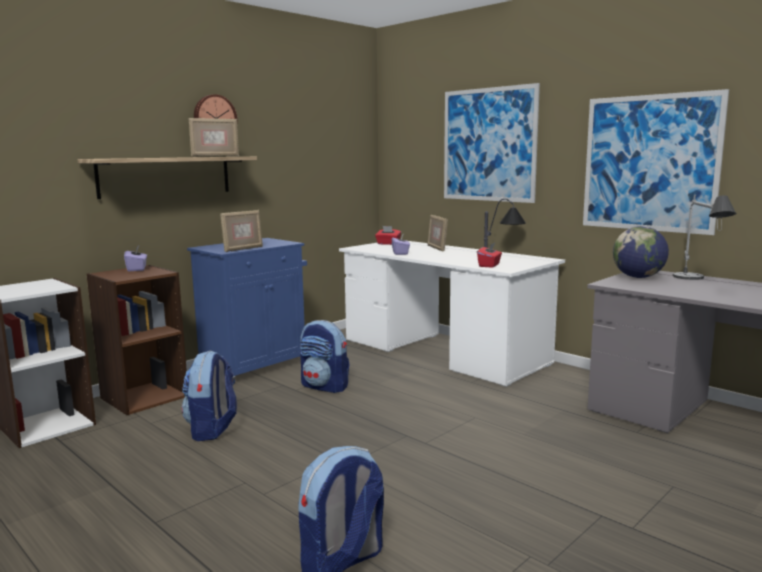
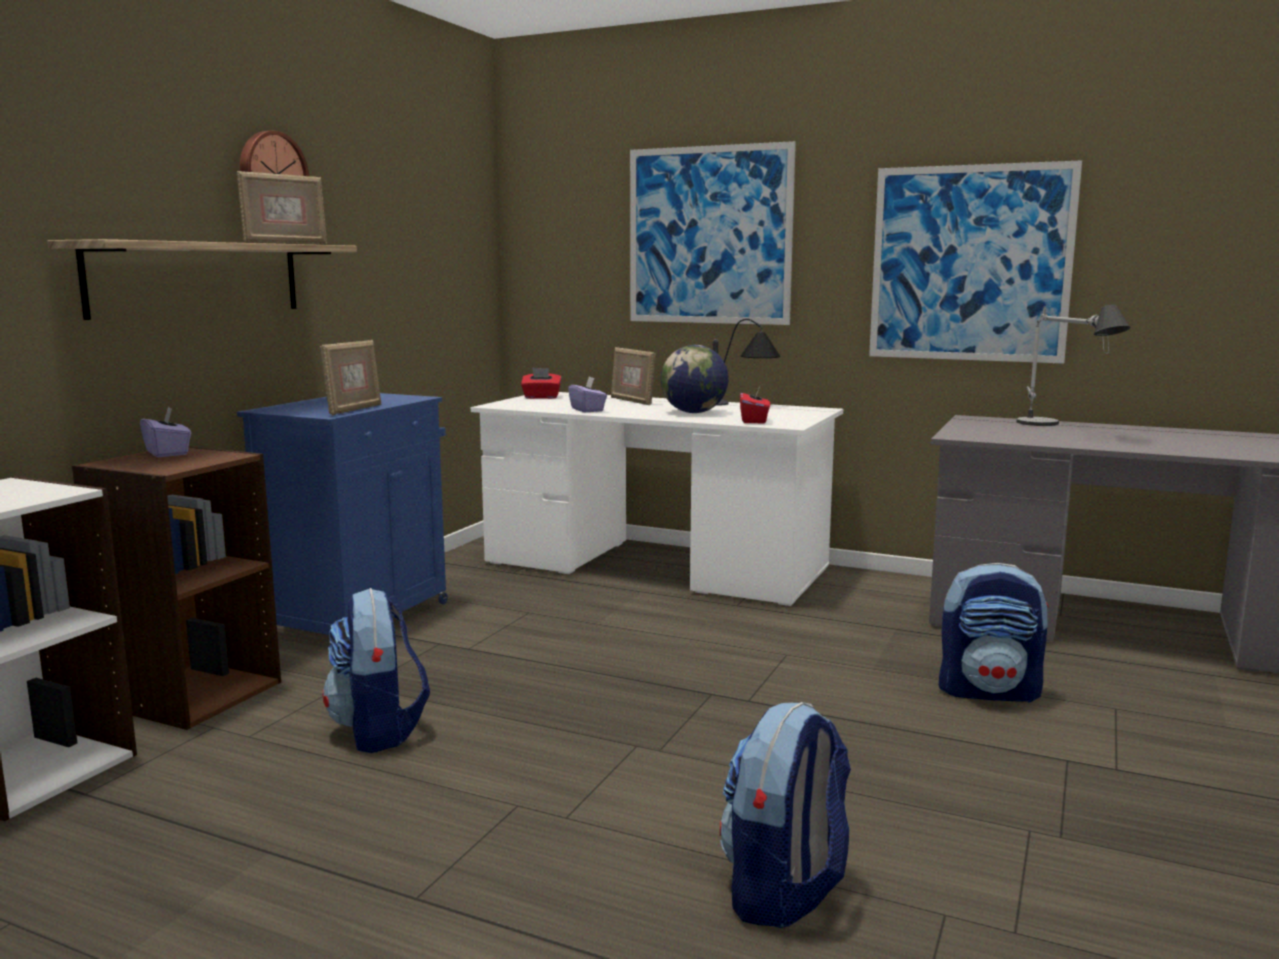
camera: 20 degrees left, 0 degrees up
backpack [300,320,350,393] -> backpack moved to [939,563,1049,702]
globe [613,226,669,278] -> globe moved to [661,345,729,413]

